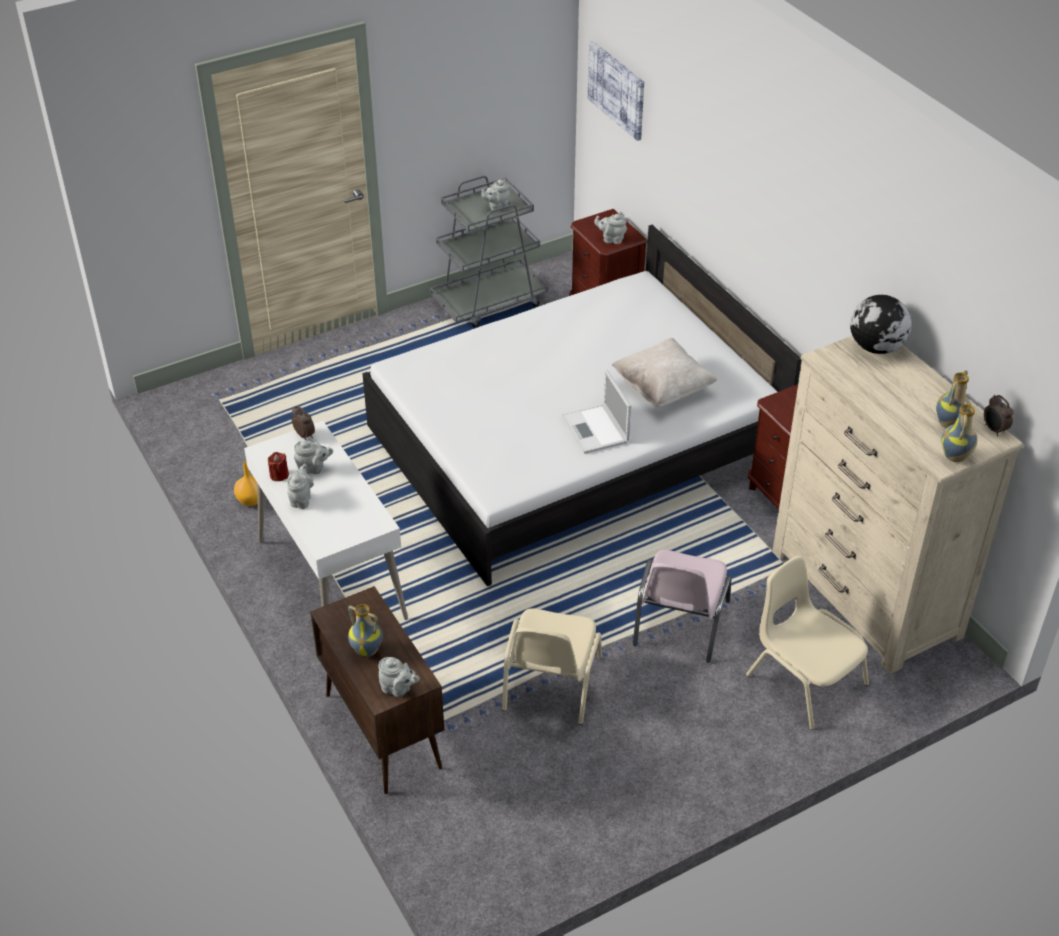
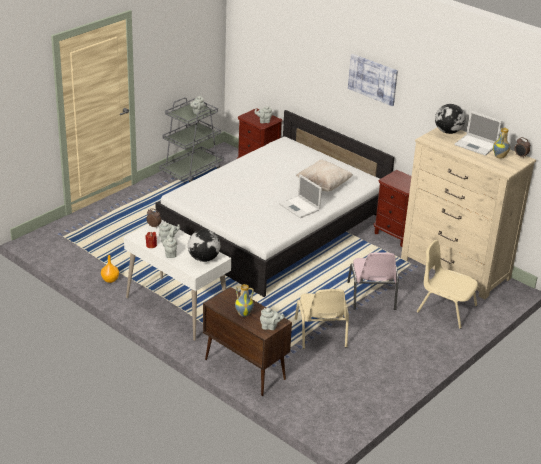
camera: 20 degrees left, 10 degrees down
picture [588,41,644,141] -> picture moved to [348,54,398,106]
vase [941,401,977,462] -> none
none -> globe [188,229,221,262]
none -> laptop [454,111,502,156]

